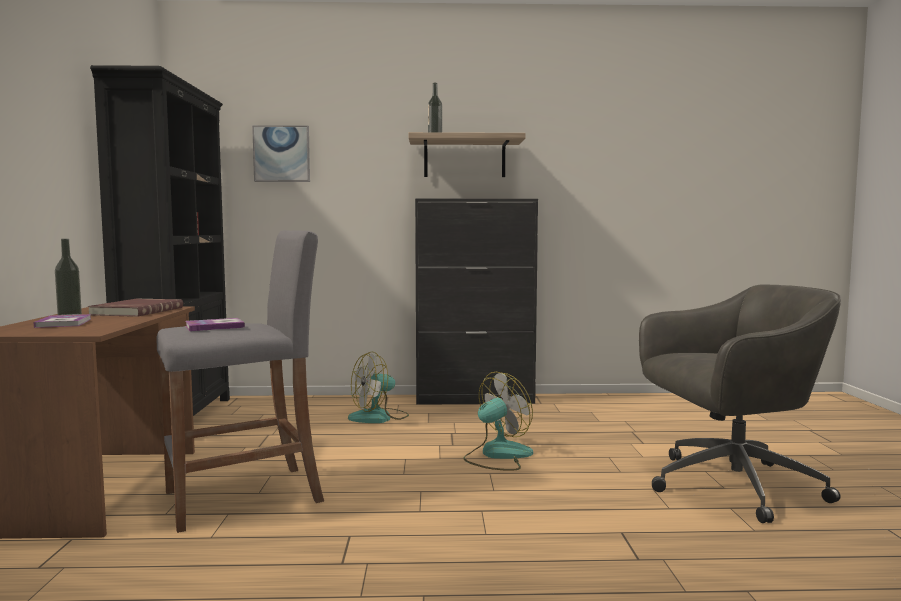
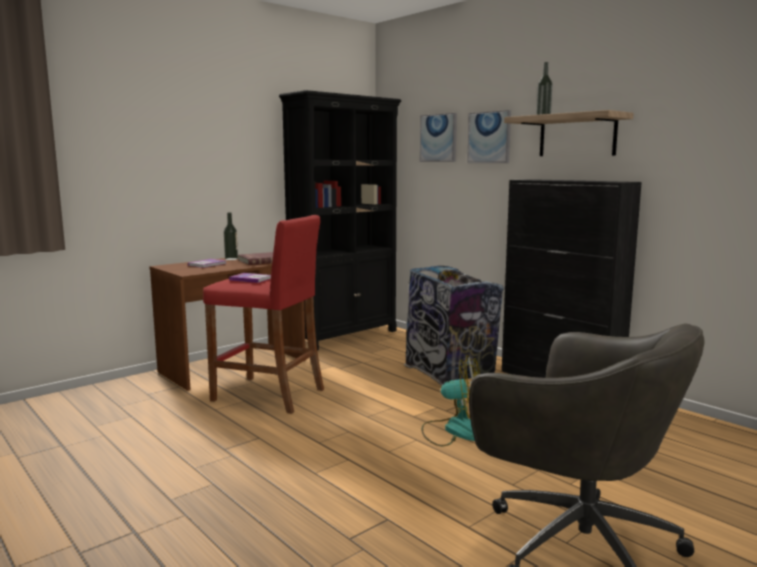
camera: 50 degrees right, 5 degrees up
grey stool [156,230,324,533] -> red stool [203,215,324,414]
fan [348,352,409,423] -> trash can [404,266,505,386]
none -> picture [467,110,511,163]

